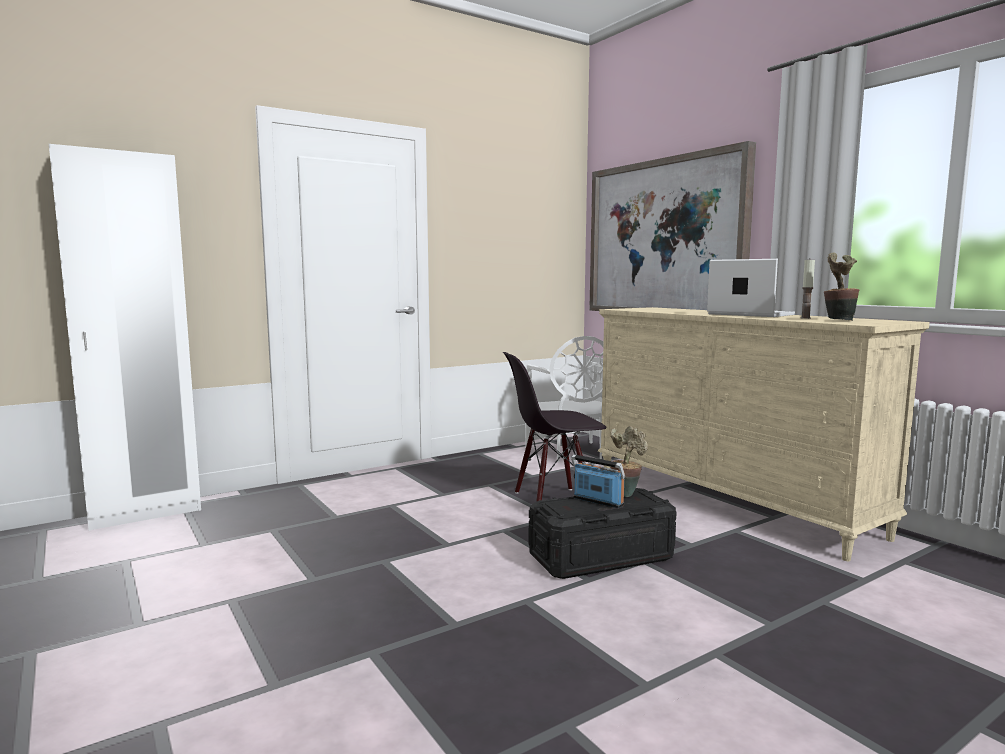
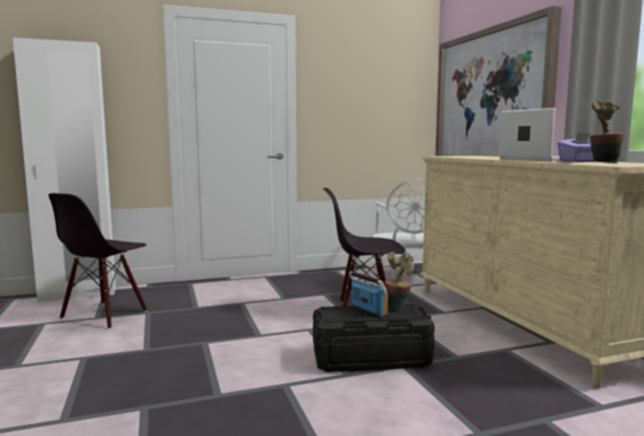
camera: 15 degrees right, 0 degrees up
candle [800,260,815,319] -> purple tissue box [557,132,596,162]
none -> black chair [49,193,147,329]

